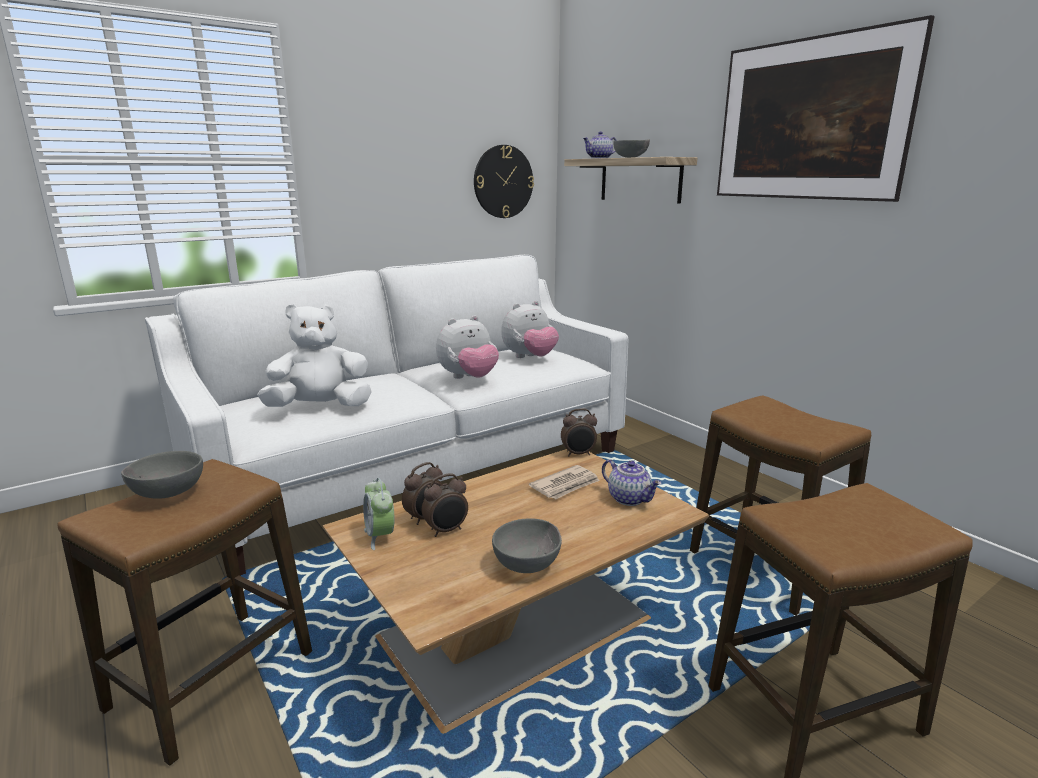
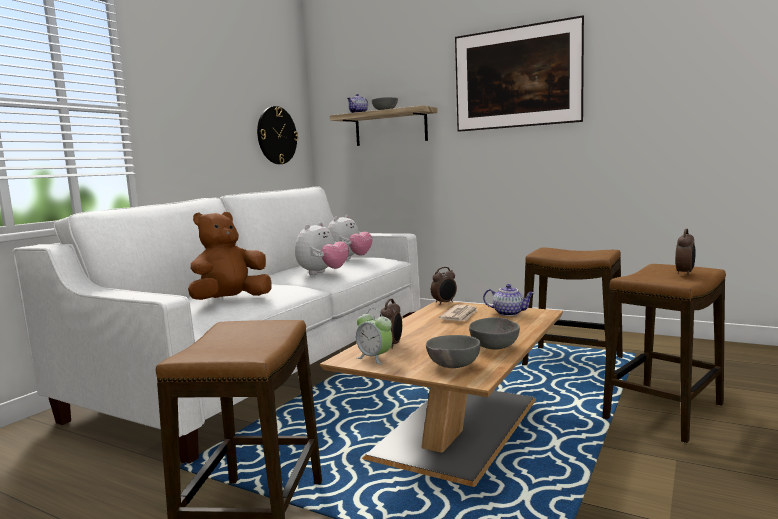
camera: 25 degrees left, 10 degrees down
grey bowl [121,451,203,499] -> grey bowl moved to [426,335,480,368]
white plush toy [258,304,372,407] -> brown plush toy [188,212,272,300]
alarm clock [422,474,468,537] -> alarm clock moved to [675,229,695,275]

